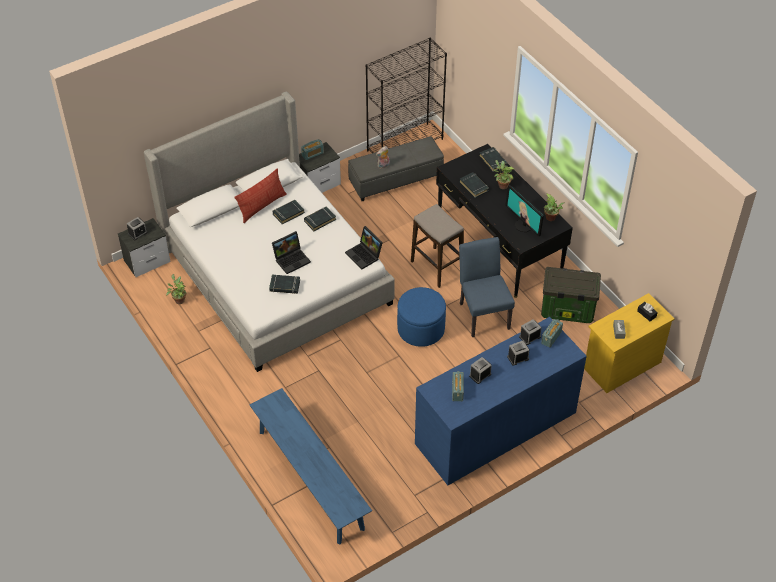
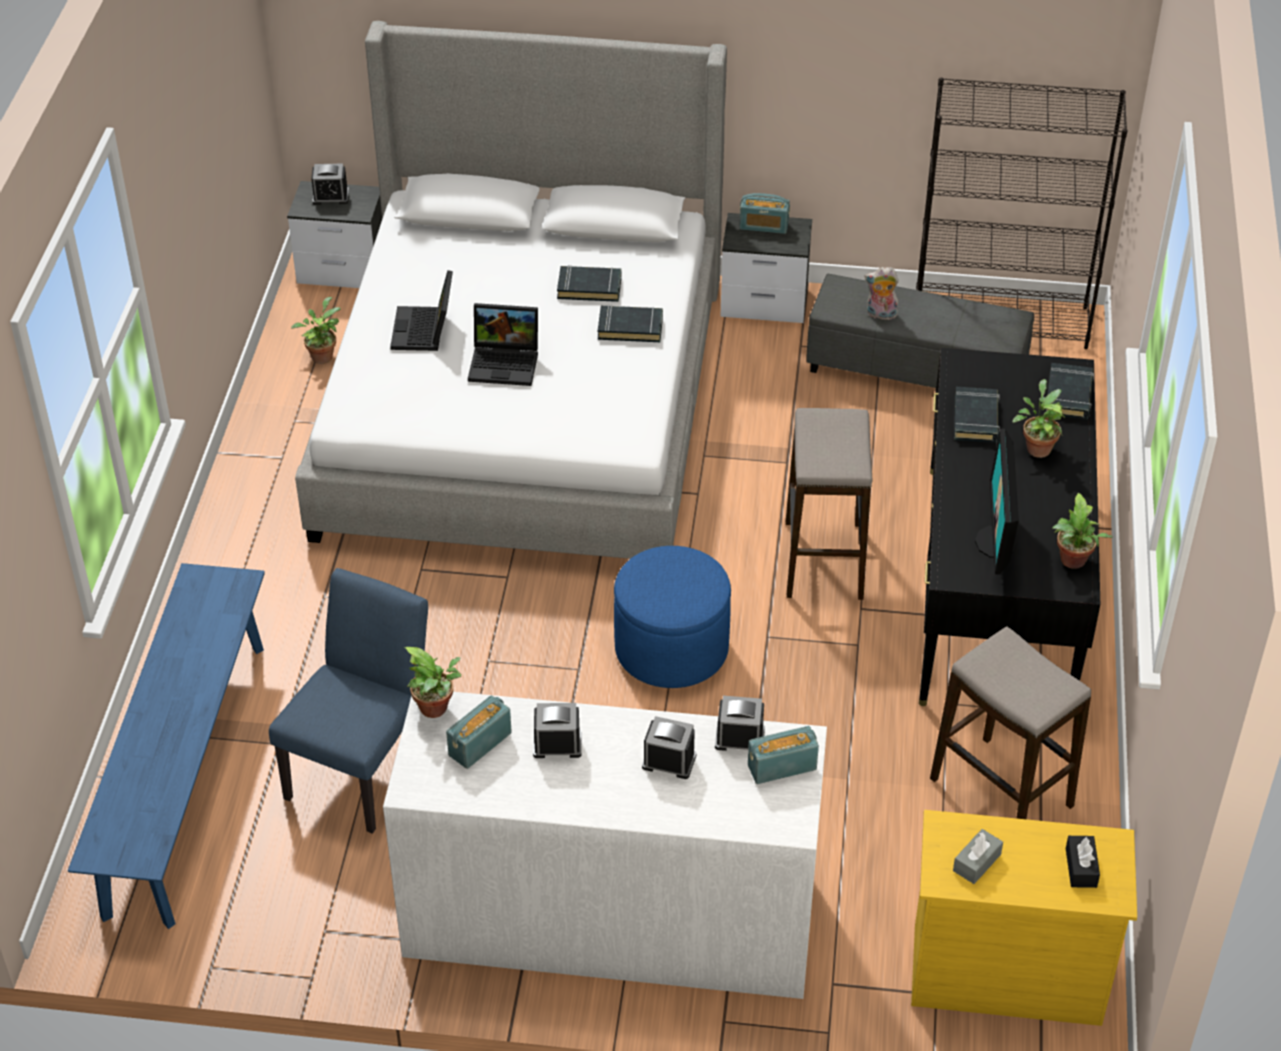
camera: 40 degrees right, 5 degrees down
pillow [235,168,287,223] -> none
black book [269,275,300,294] -> none
laptop [345,226,383,269] -> laptop moved to [390,270,453,351]
blue dresser [415,317,587,485] -> white dresser [383,692,827,999]
blue chair [459,237,515,337] -> blue chair moved to [269,568,428,834]
storage box [541,267,601,323] -> stool [930,627,1091,819]
none -> potted plant [404,647,461,718]

